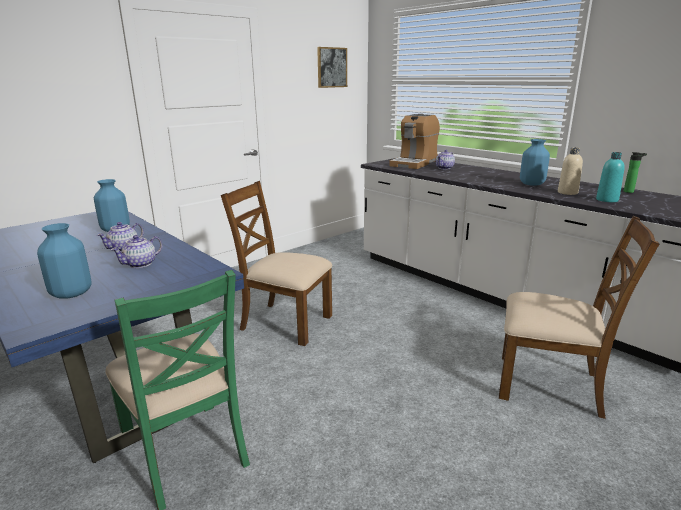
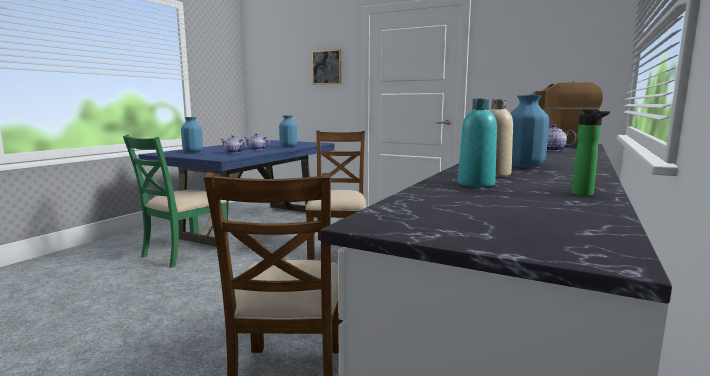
camera: 70 degrees right, 10 degrees down
picture [317,47,347,88] -> picture moved to [312,49,341,84]

